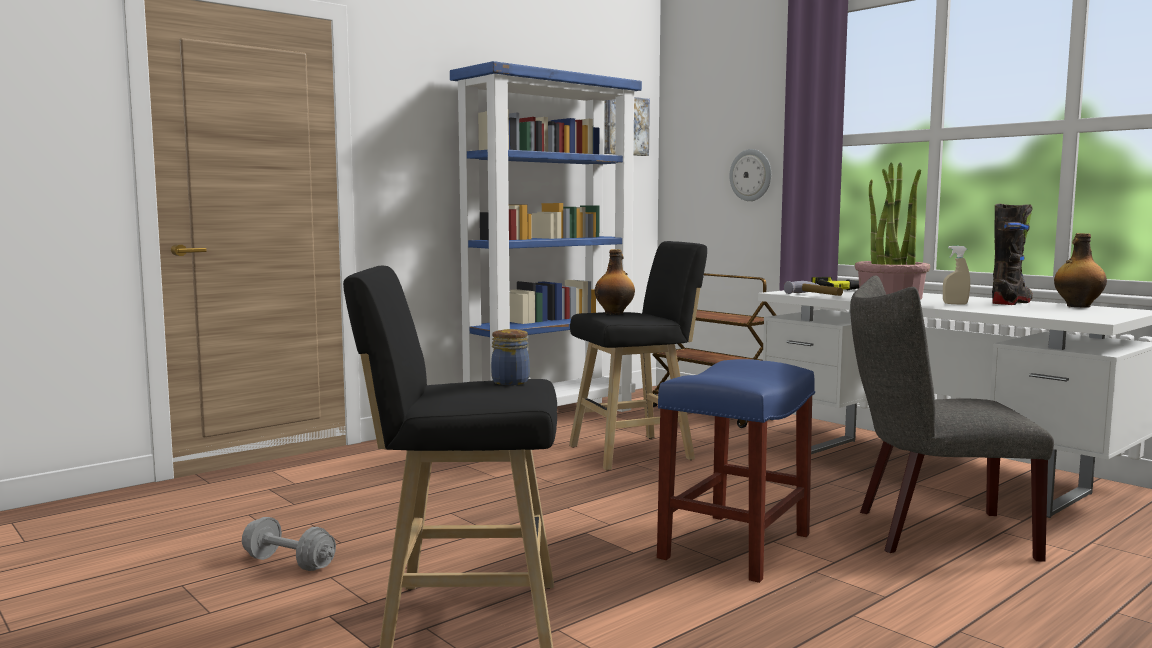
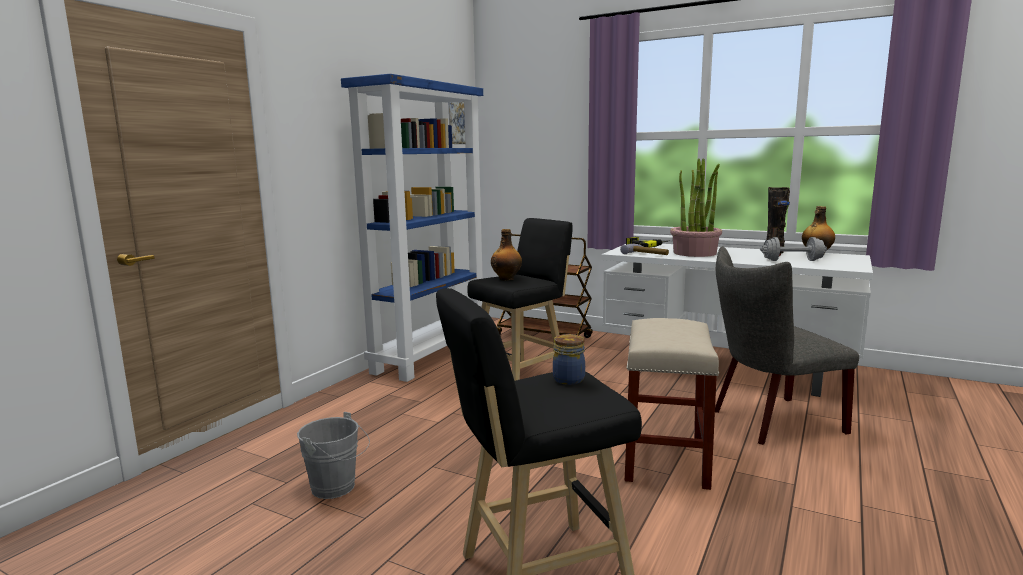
camera: 20 degrees left, 5 degrees up
grey dumbbell [242,517,336,571] -> grey dumbbell moved to [760,237,827,261]
blue stool [657,359,815,583] -> beige stool [625,318,719,490]
wall clock [729,149,771,201] -> none
beige spray bottle [943,246,970,304] -> none
none -> grey bucket [297,412,370,499]

